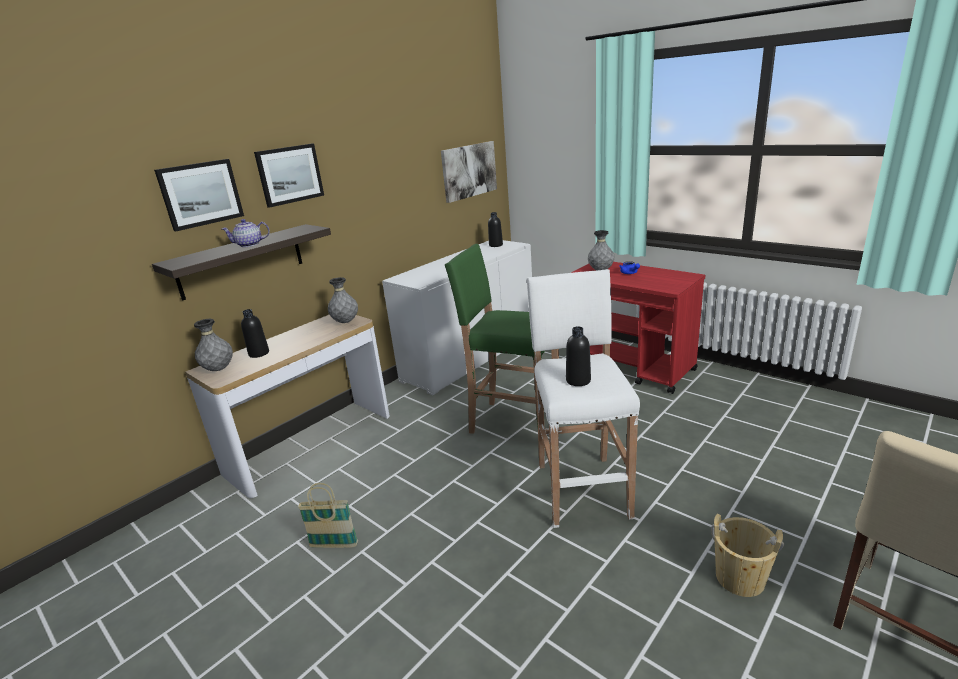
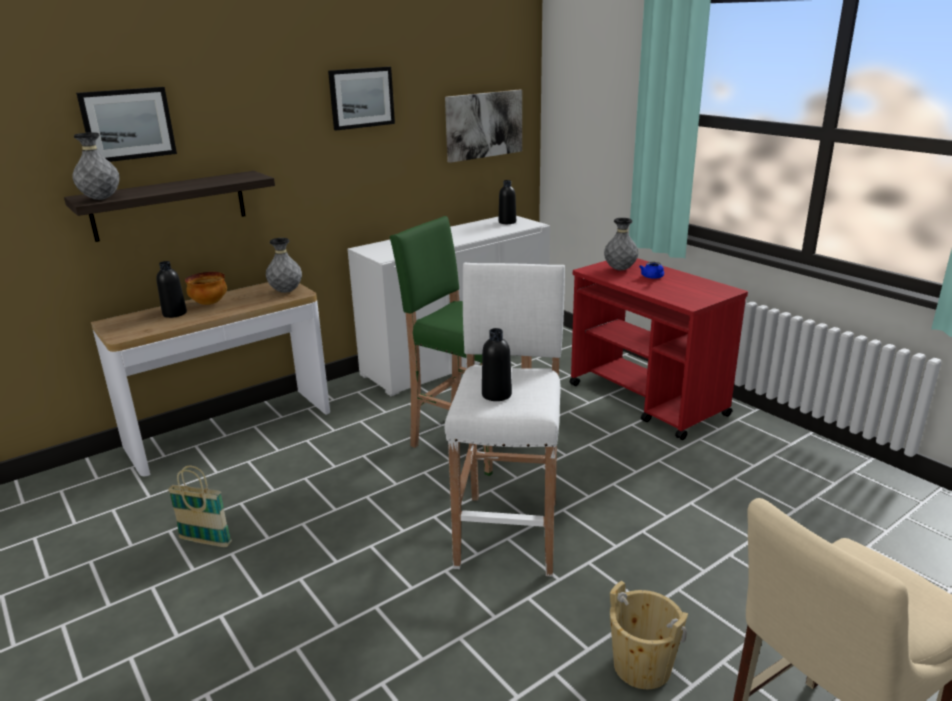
camera: 10 degrees right, 0 degrees up
grey vase [194,319,233,371] -> grey vase moved to [72,132,120,200]
teapot [222,219,270,247] -> none
picture [254,143,324,208] -> picture moved to [328,67,395,131]
none -> bowl [185,272,227,305]

